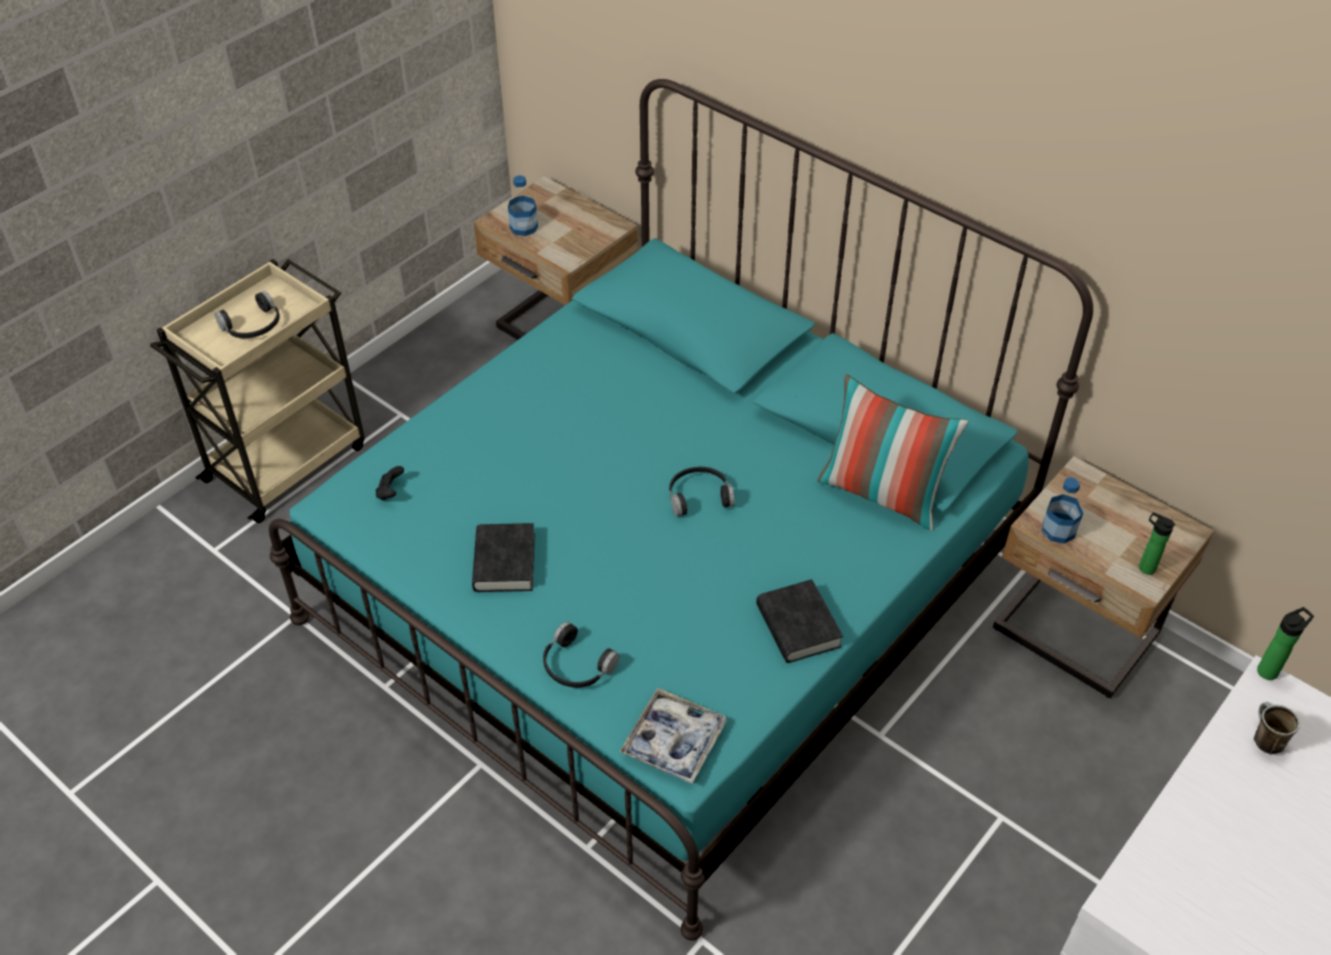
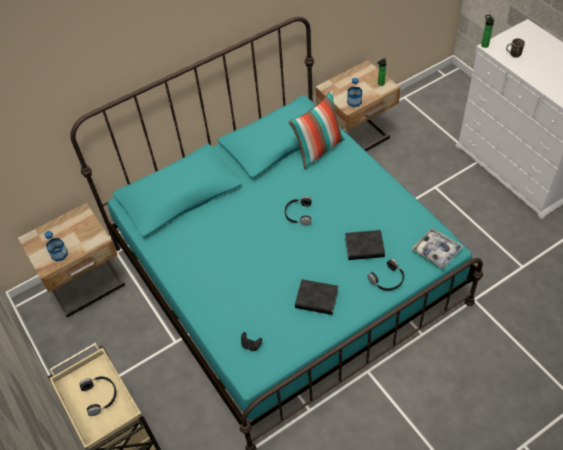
camera: 70 degrees left, 5 degrees up
black book [756,579,843,663] -> black book moved to [345,230,385,260]

